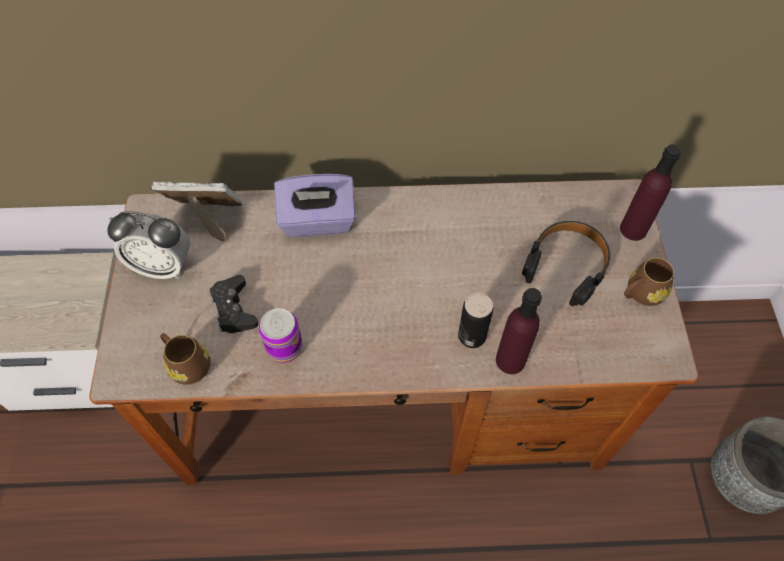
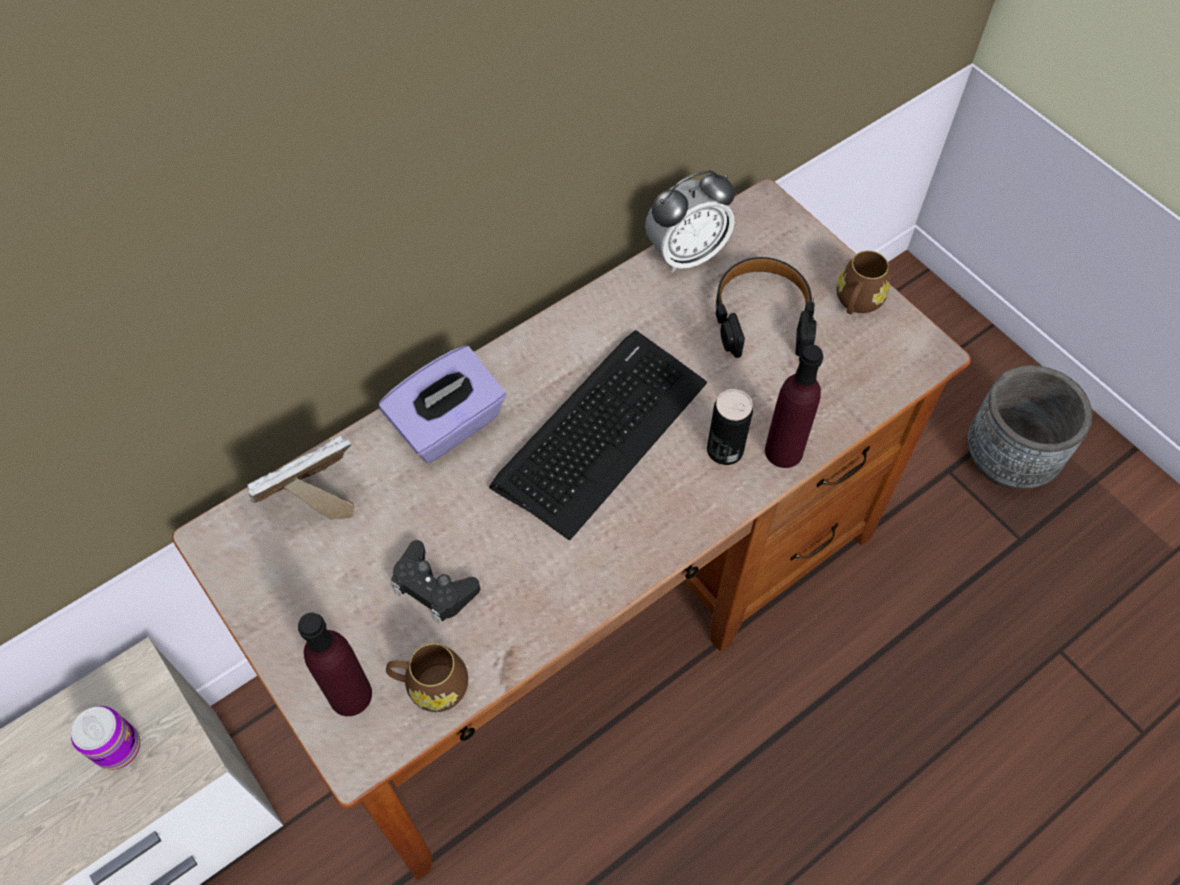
camera: 35 degrees left, 0 degrees up
alarm clock [107,212,190,279] -> alarm clock moved to [645,170,735,273]
can [259,308,303,363] -> can moved to [71,706,140,770]
purple bottle [620,144,681,241] -> purple bottle moved to [298,613,372,716]
none -> keyboard [489,330,707,540]

